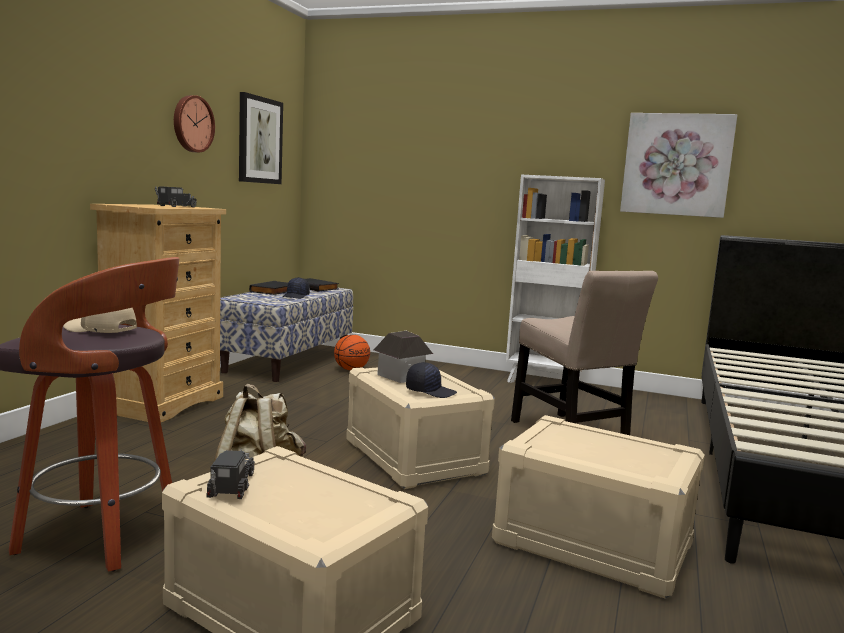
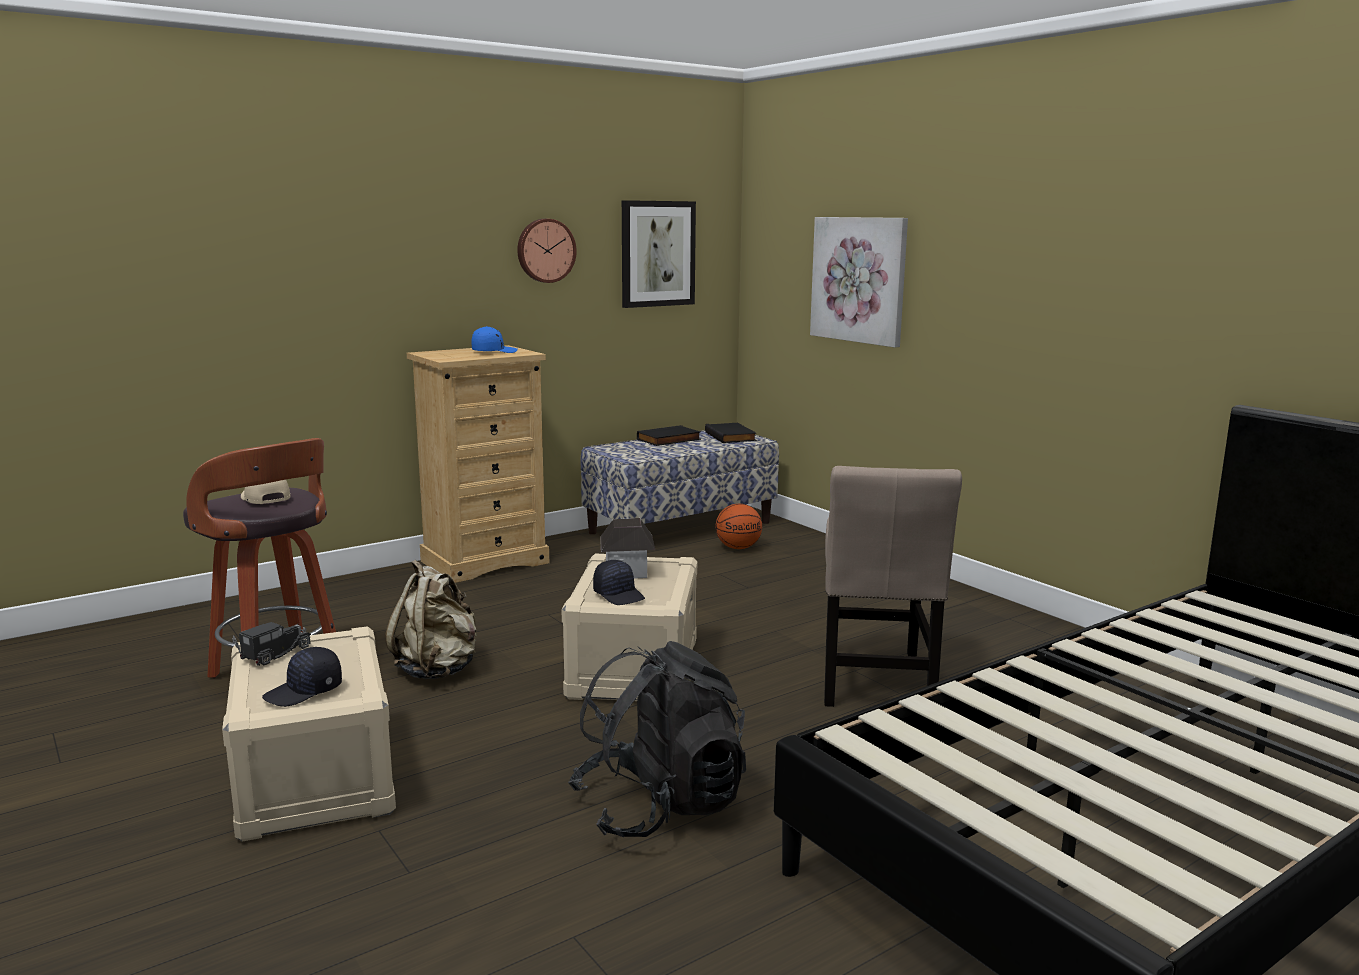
camera: 35 degrees right, 5 degrees up
toy truck [155,186,197,207] -> blue cap [471,326,518,353]
black cap [283,277,310,299] -> black cap moved to [262,647,342,707]
beige storage box [492,415,705,599] -> black backpack [568,641,746,837]
white bookcase [506,175,605,383] -> none
picture [620,113,738,218] -> picture moved to [810,217,908,348]

